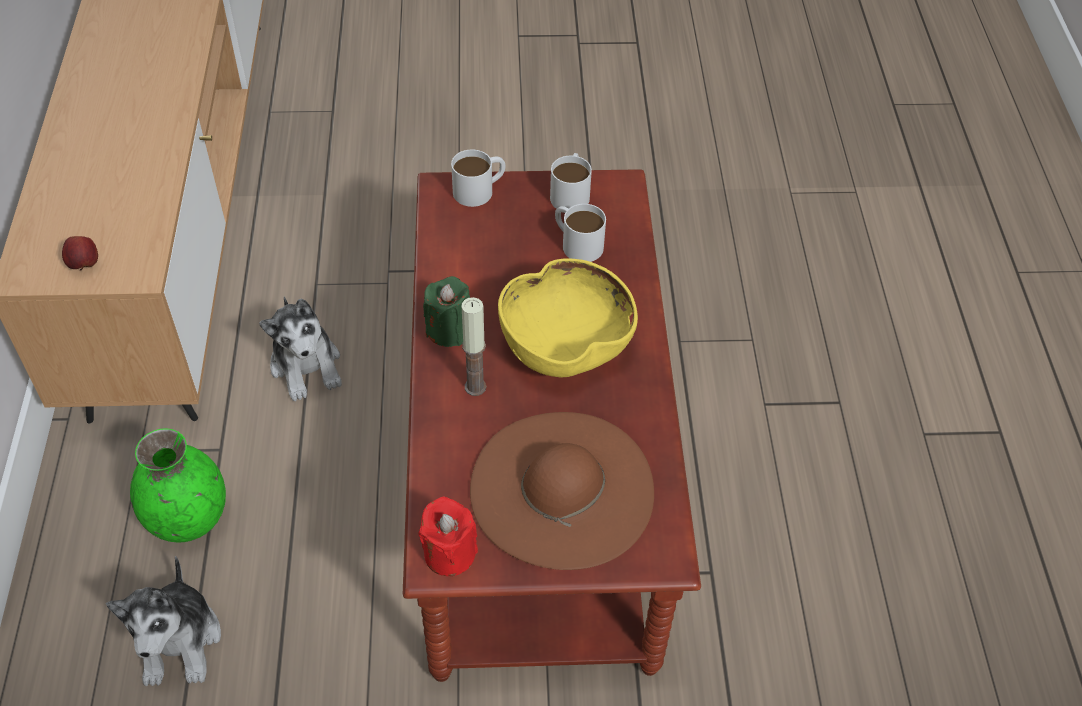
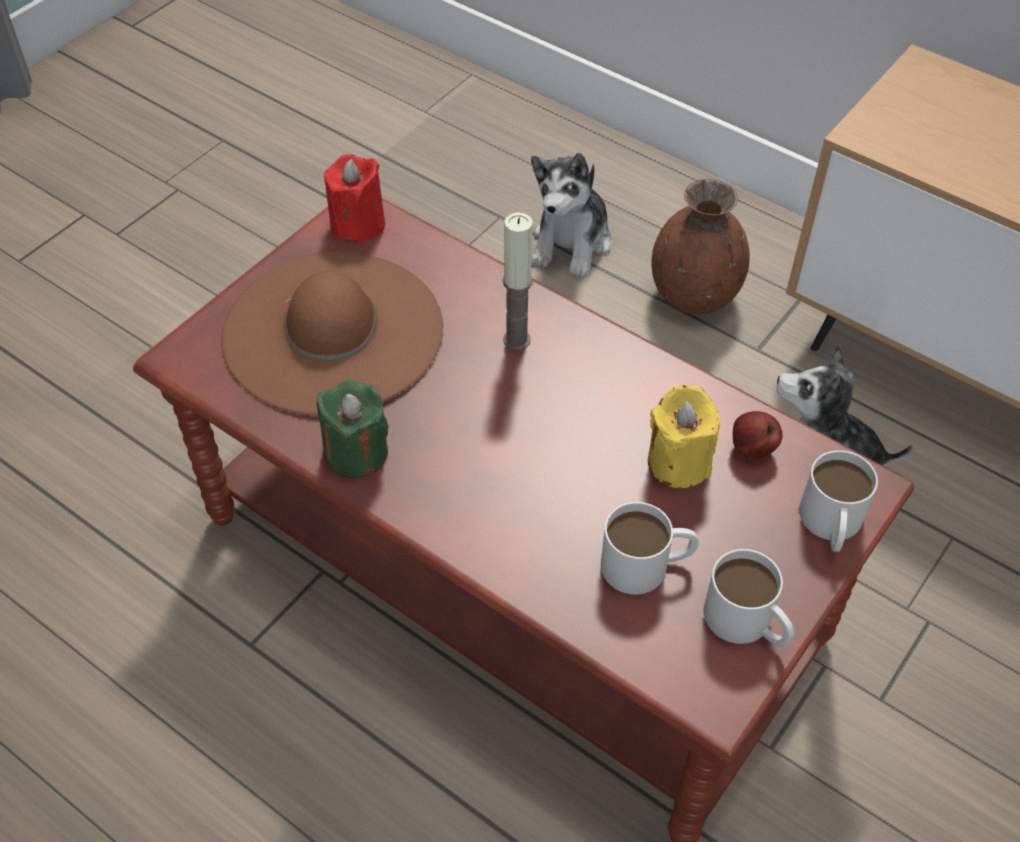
camera: 130 degrees right, 0 degrees up
apple [62,236,98,270] -> apple moved to [733,411,783,459]
plush toy [106,556,221,686] -> plush toy turned 105 degrees counterclockwise [531,153,612,277]
green vase [130,428,226,543] -> brown vase [651,179,750,314]
green candle [423,276,470,347] -> green candle moved to [317,380,389,478]
yellow bowl [498,258,638,378] -> none
none -> yellow candle [648,385,720,488]

